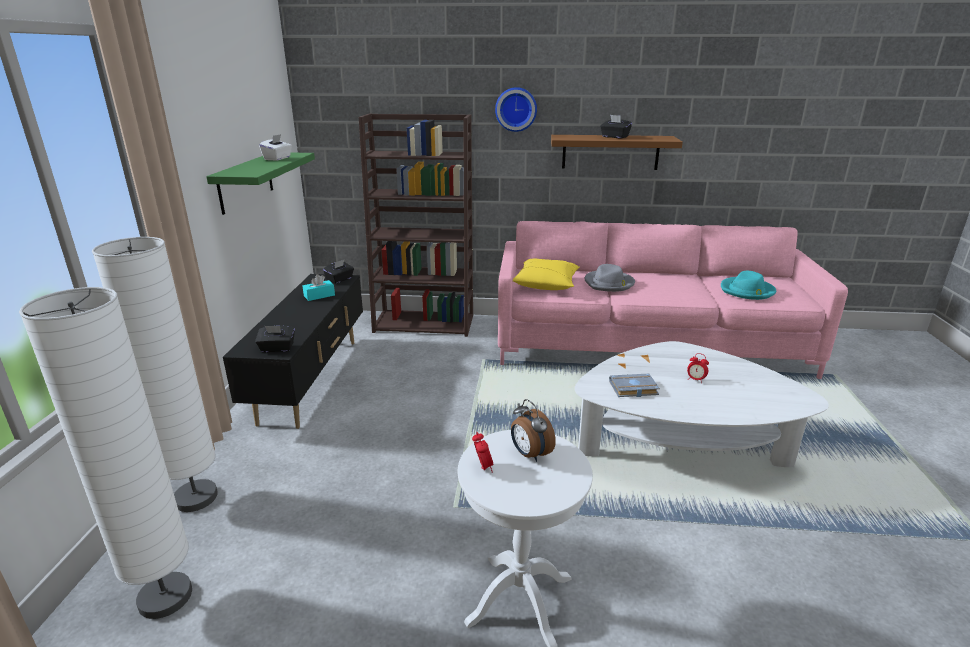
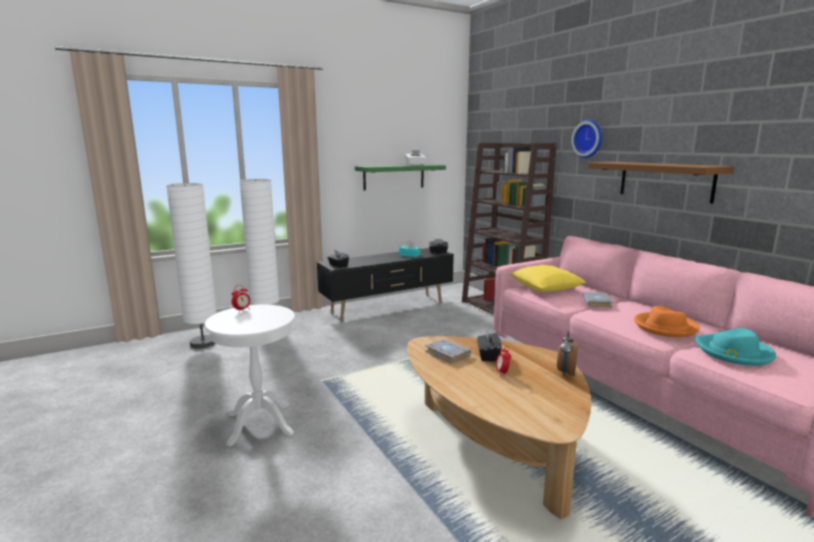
camera: 55 degrees right, 10 degrees down
alarm clock [511,399,556,462] -> alarm clock moved to [557,331,578,377]
white coffee table [575,341,829,467] -> brown coffee table [407,336,591,519]
grey hat [585,264,635,292] -> grey book [583,292,613,308]
black tissue box [600,115,632,138] -> black tissue box moved to [477,330,502,361]
none -> orange hat [634,306,700,337]

